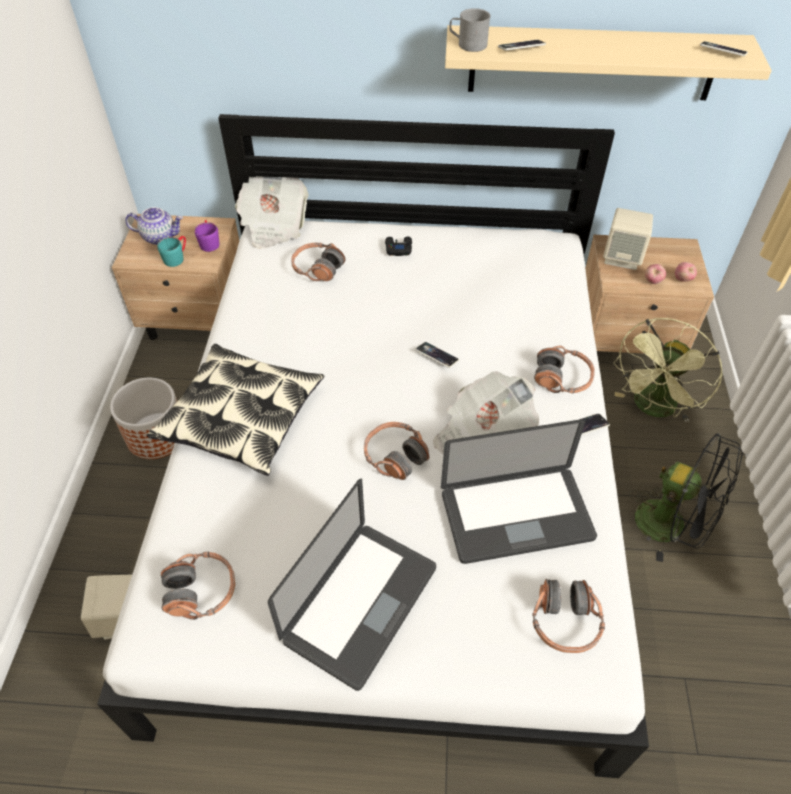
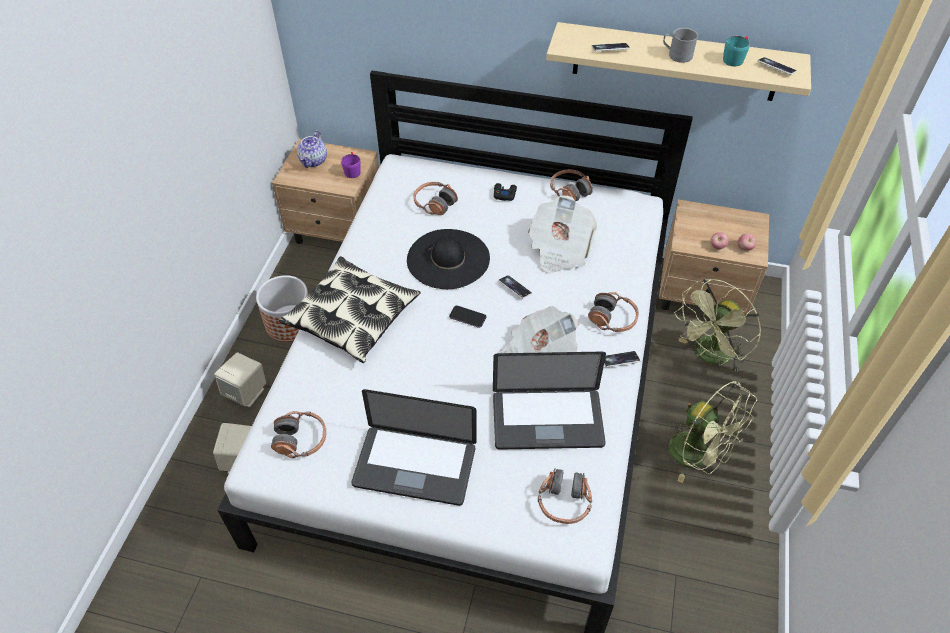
camera: 10 degrees right, 0 degrees up
teapot [125,207,183,245] -> teapot turned 90 degrees clockwise [297,130,327,168]
turquoise mug [157,236,186,267] -> turquoise mug moved to [723,35,750,66]
newspaper [235,176,309,249] -> newspaper moved to [528,195,597,273]
laptop [268,479,436,691] -> laptop turned 60 degrees clockwise [351,389,476,506]
headphones [364,422,429,480] -> headphones moved to [550,169,593,202]
grey mug [449,8,491,52] -> grey mug moved to [663,28,698,63]
beige speaker [603,208,653,270] -> beige speaker moved to [214,352,266,407]
black fan [629,433,743,562] -> green fan [668,380,757,483]
none -> black hat [407,229,490,289]
none -> phone [449,306,486,328]

